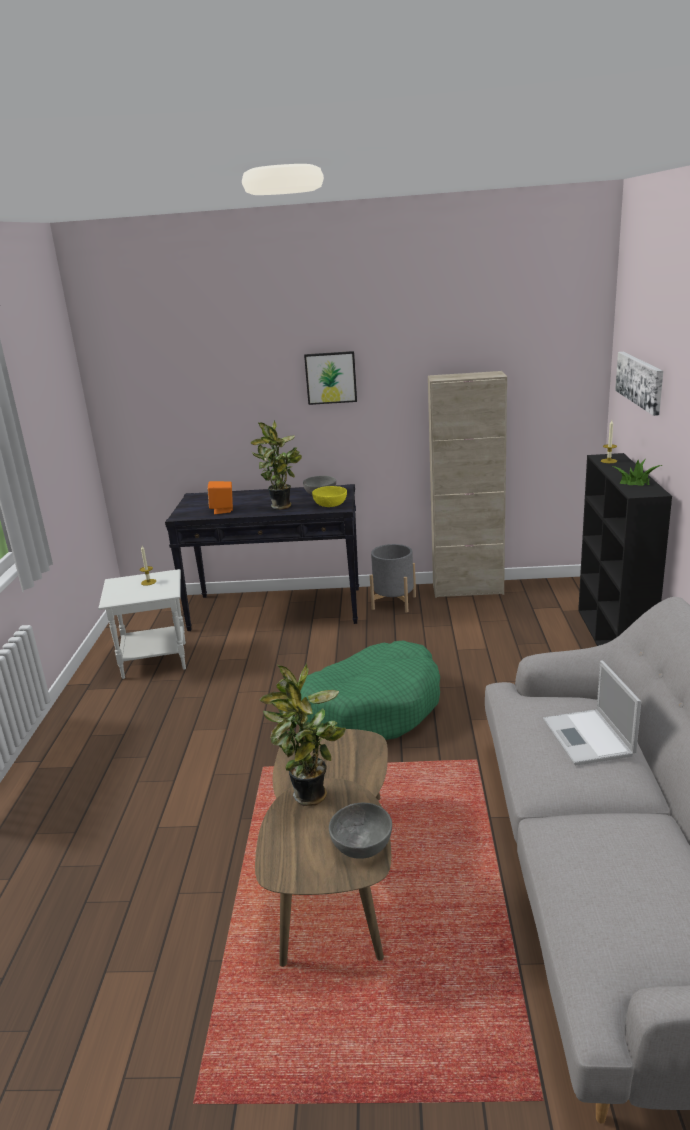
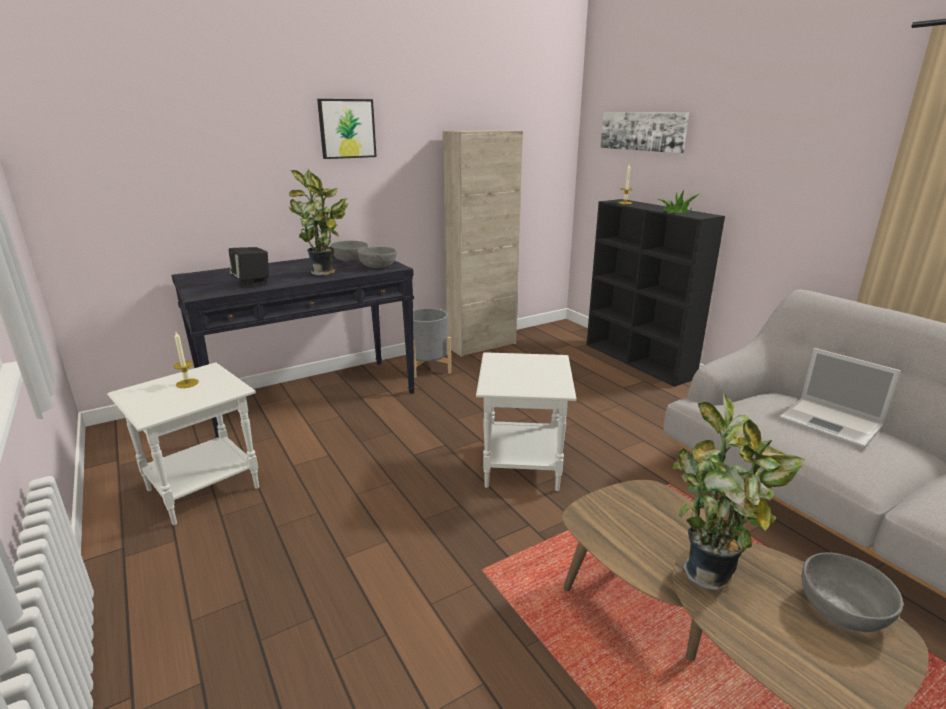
camera: 35 degrees left, 0 degrees up
orange speaker [208,481,233,514] -> black speaker [229,247,269,288]
green dog bed [300,640,440,740] -> white side table [476,352,576,491]
yellow bowl [312,486,347,507] -> grey bowl [357,247,397,268]

